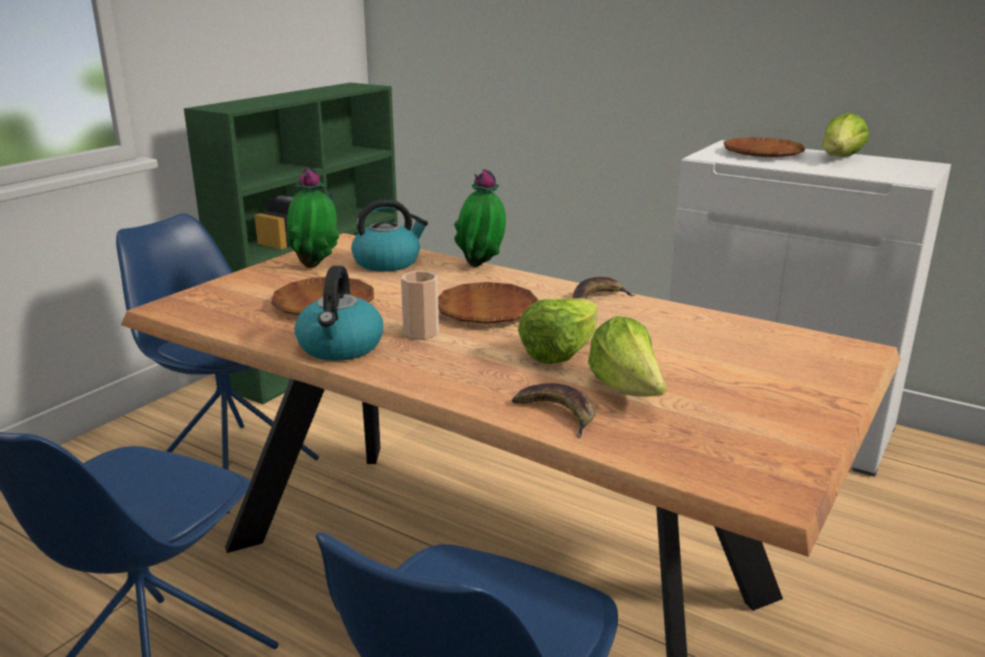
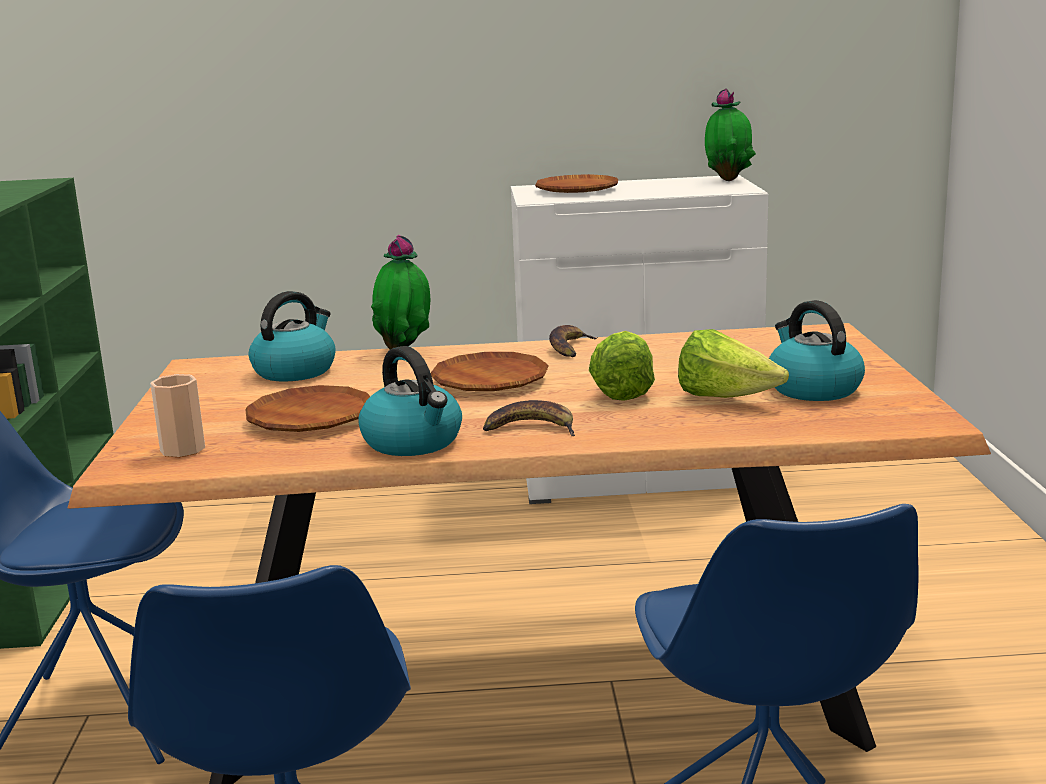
camera: 35 degrees left, 5 degrees down
potted plant [287,168,339,268] -> potted plant moved to [705,89,756,181]
cup [401,271,439,339] -> cup moved to [150,374,205,457]
banana [512,383,595,438] -> banana moved to [483,400,575,436]
lettuce [822,113,869,157] -> none
none -> kettle [769,300,865,401]

